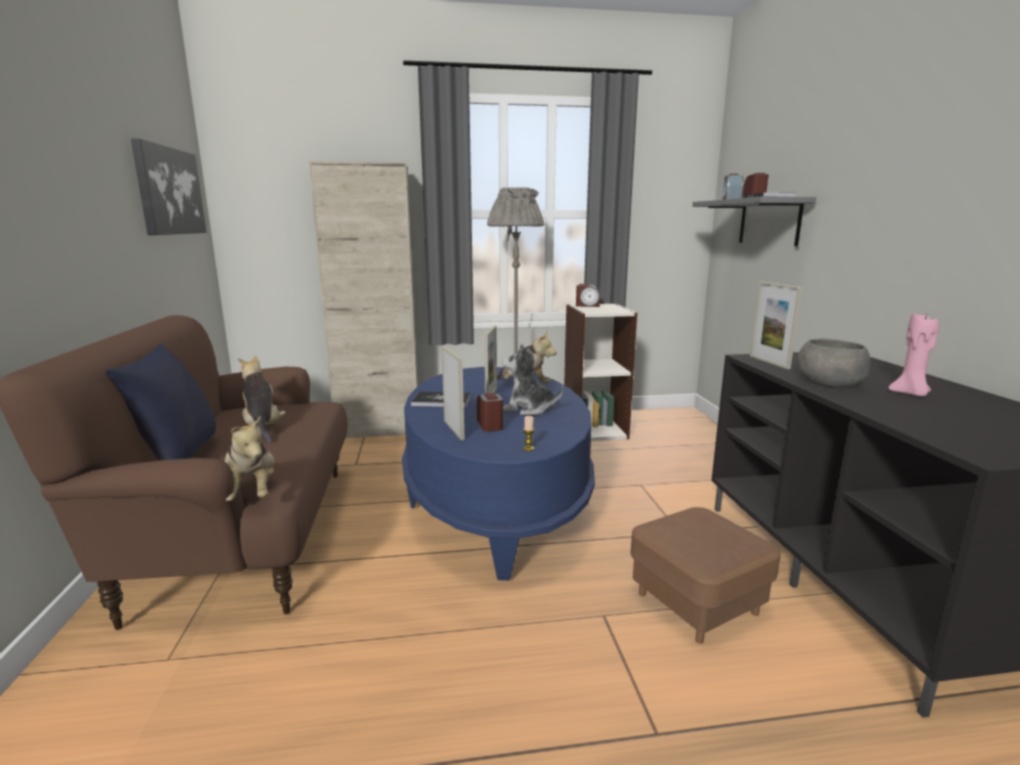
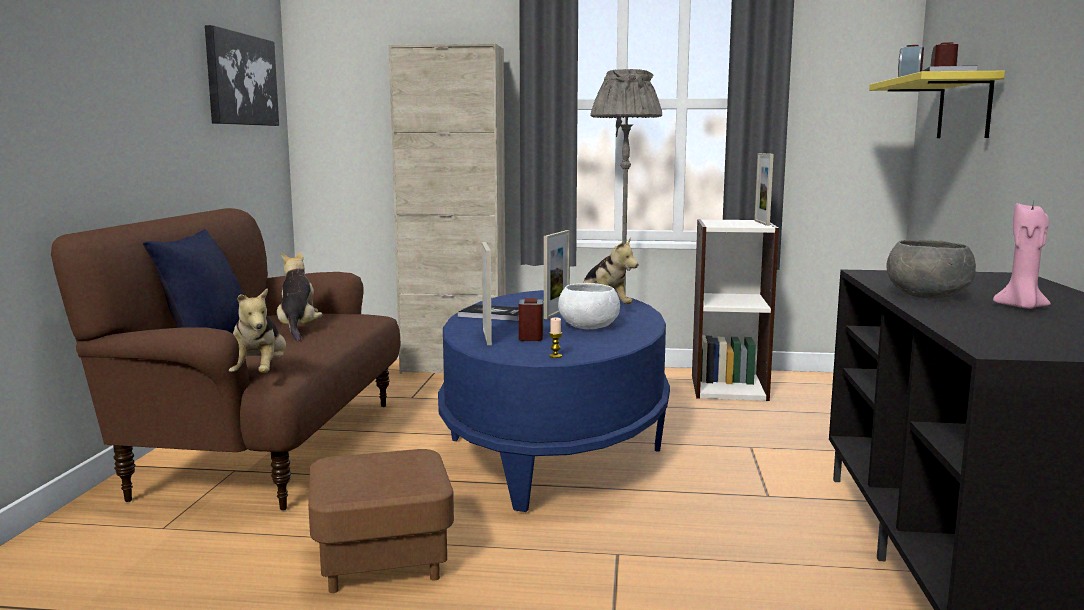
camera: 15 degrees right, 5 degrees down
plush toy [502,344,563,415] -> white bowl [558,283,620,329]
alarm clock [576,284,600,307] -> none
brown ottoman [631,507,781,644] -> brown ottoman moved to [308,449,454,593]
grey shelf [692,196,816,246] -> yellow shelf [869,71,1005,138]
picture frame [749,281,802,369] -> picture frame moved to [754,153,774,226]

